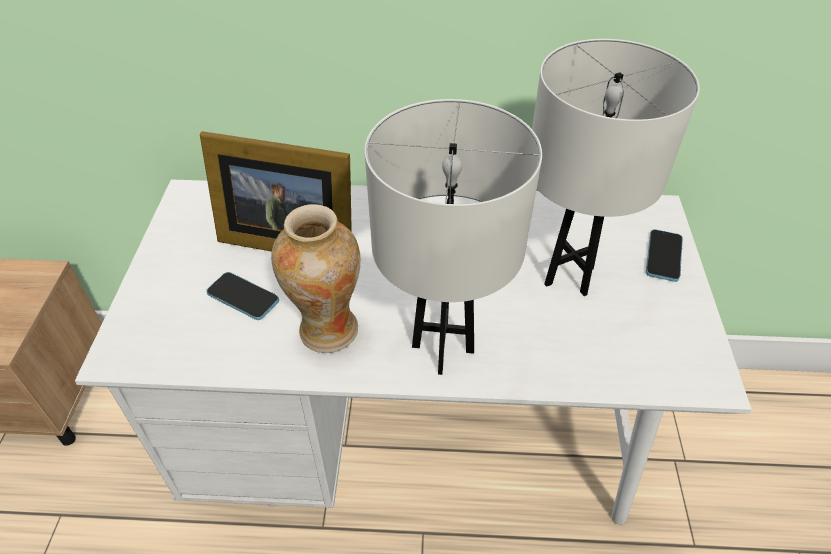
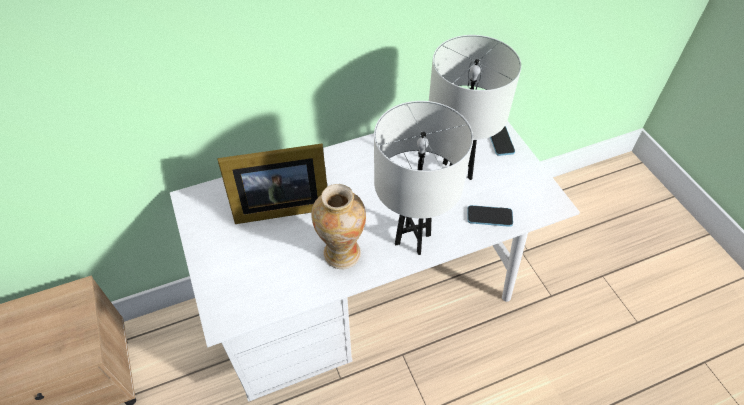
camera: 25 degrees left, 5 degrees up
phone [206,272,279,320] -> phone moved to [468,205,513,227]

